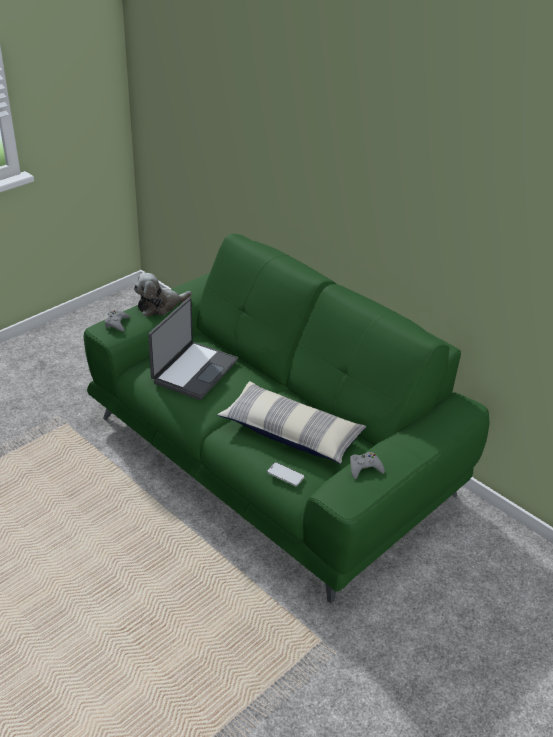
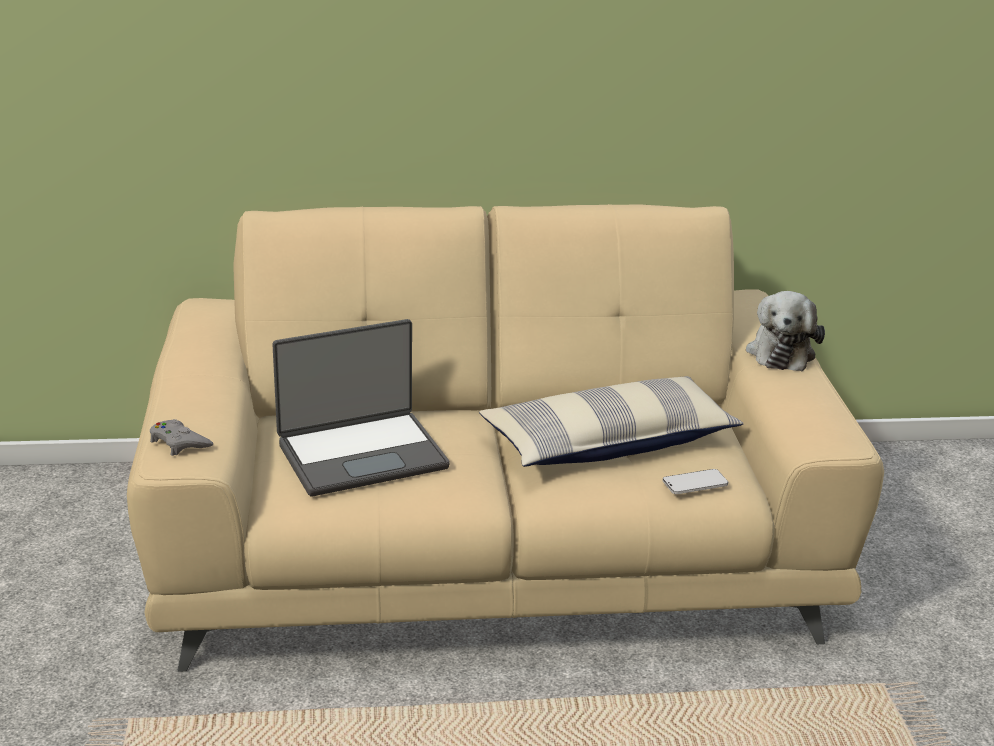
camera: 50 degrees left, 10 degrees down
green sofa [84,234,490,604] -> beige sofa [127,204,884,672]
plush toy [134,273,192,316] -> plush toy moved to [746,291,825,371]
laptop [148,298,238,400] -> laptop turned 90 degrees clockwise [272,319,449,496]
grey game controller [350,452,385,479] -> none

